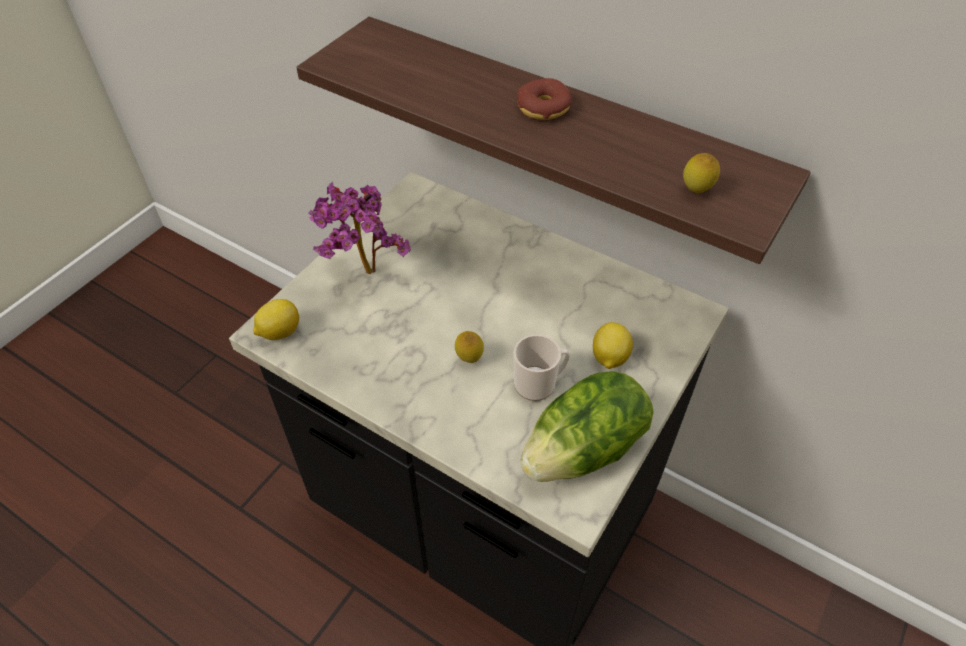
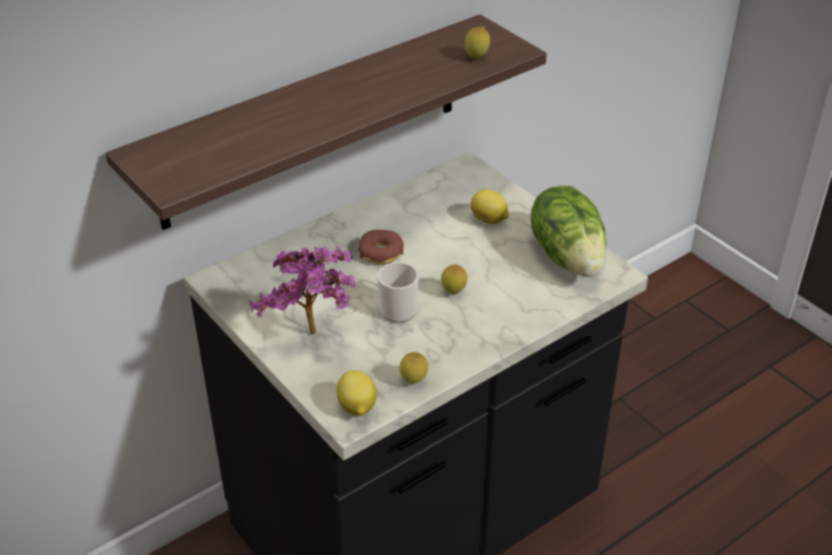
camera: 70 degrees left, 10 degrees down
mug [513,334,570,401] -> mug moved to [377,261,419,323]
donut [517,78,572,120] -> donut moved to [358,230,404,265]
none -> lemon [399,352,428,383]

